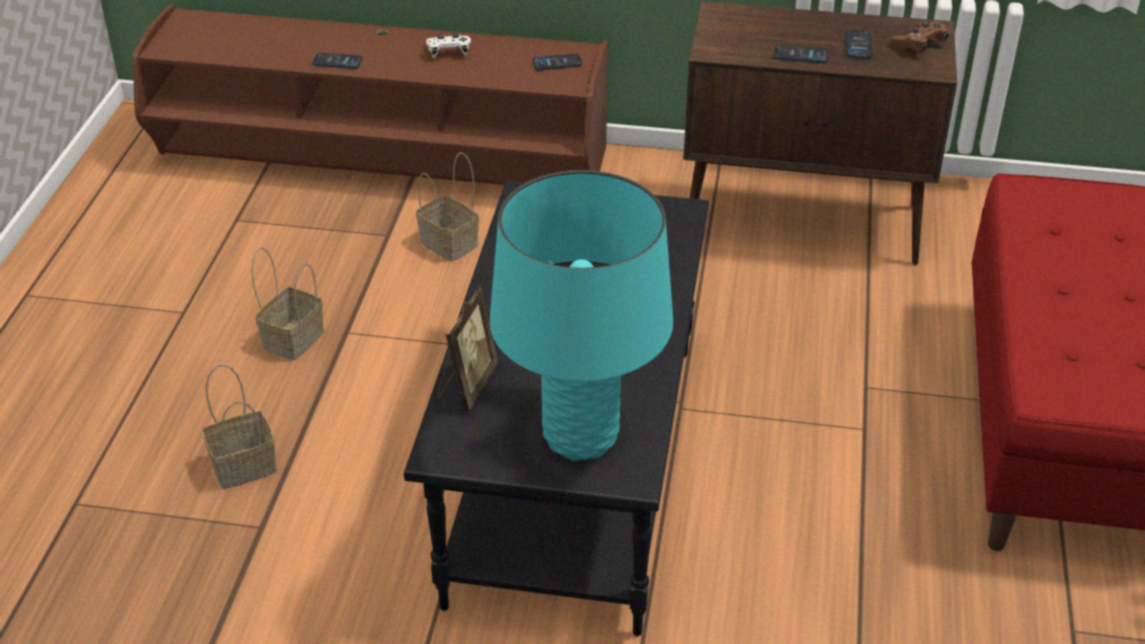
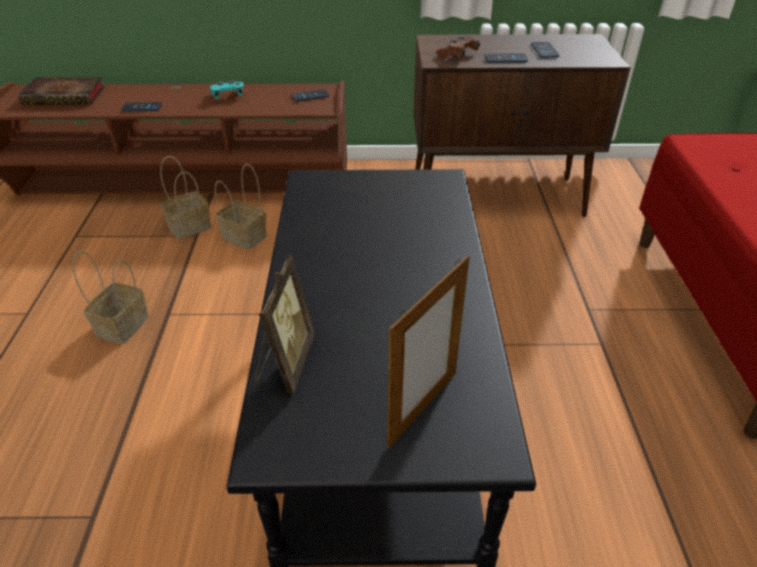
camera: 10 degrees left, 0 degrees up
basket [202,364,277,489] -> basket moved to [160,156,211,239]
white game controller [426,33,471,58] -> turquoise game controller [210,80,244,99]
turquoise table lamp [490,170,673,461] -> picture frame [387,255,470,449]
brown game controller [891,22,949,54] -> brown game controller moved to [437,35,480,58]
none -> book [18,77,105,105]

